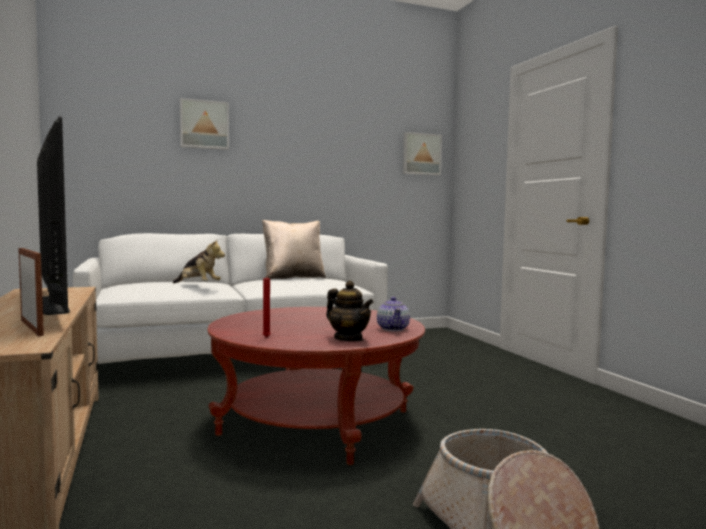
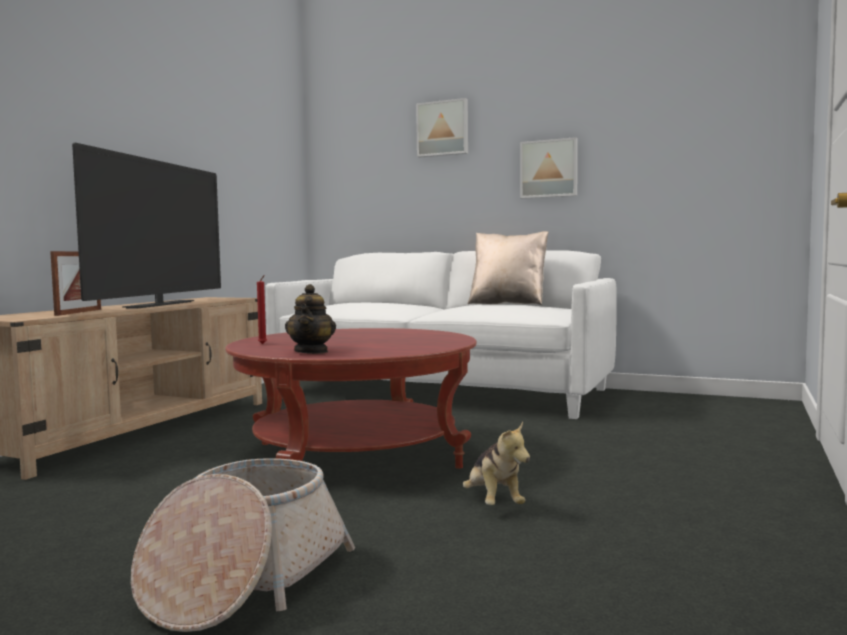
camera: 45 degrees right, 0 degrees up
plush toy [173,240,225,283] -> plush toy moved to [463,422,530,505]
teapot [377,297,410,331] -> none
picture [403,132,442,175] -> picture moved to [520,137,578,199]

